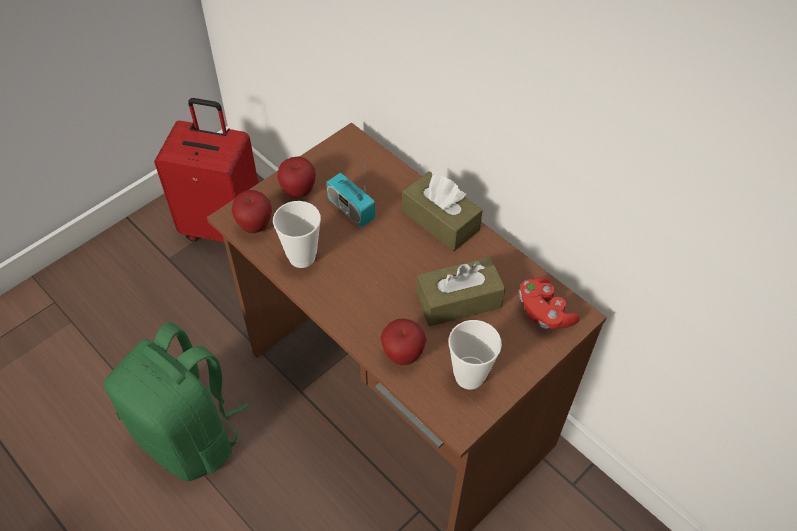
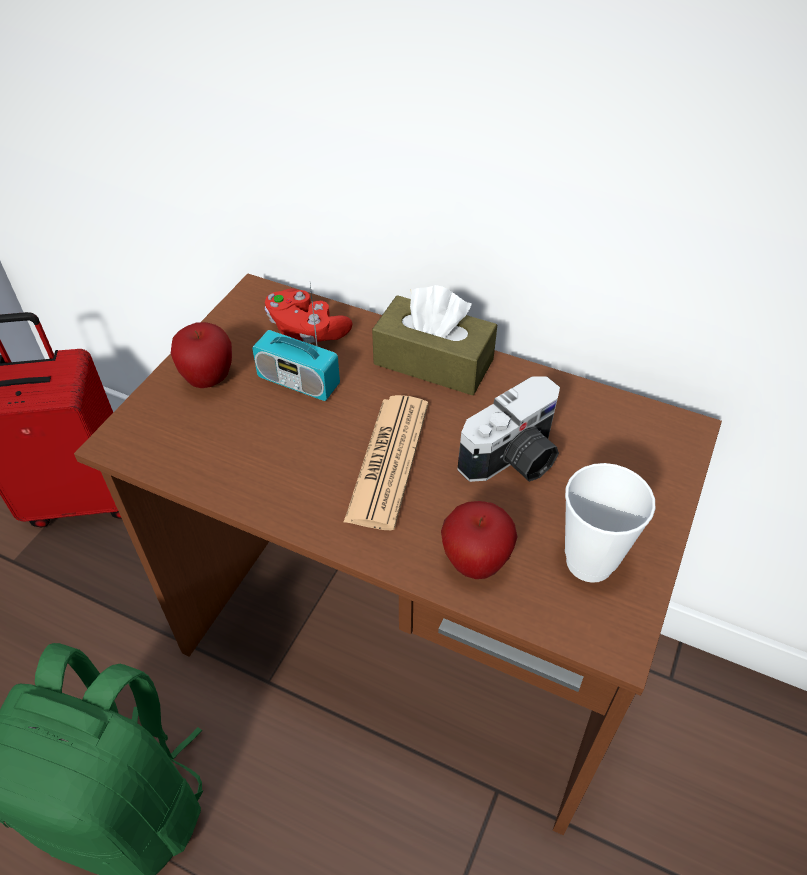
camera: 20 degrees left, 5 degrees down
apple [231,190,272,233] -> none
cup [273,201,321,268] -> none
brown tissue box [416,257,506,326] -> camera [457,376,560,482]
red game controller [519,277,580,329] -> red game controller moved to [265,288,353,343]
none -> newspaper [344,395,428,530]

